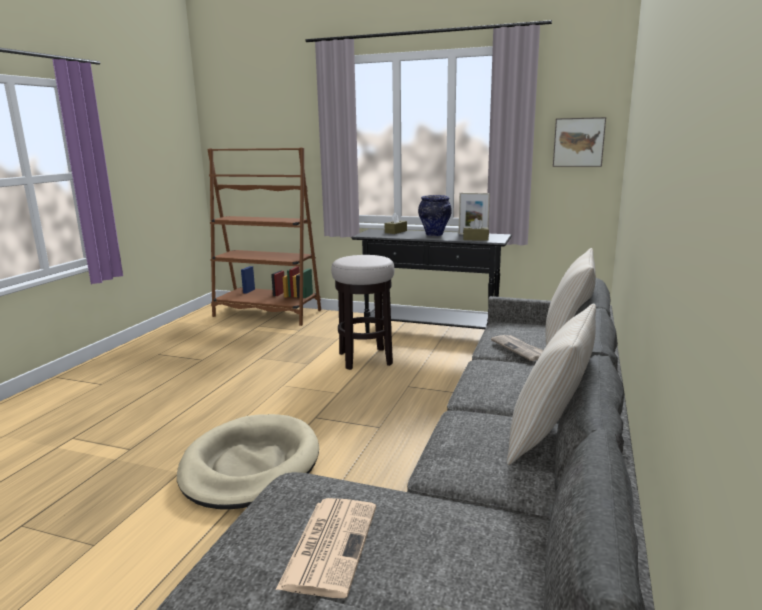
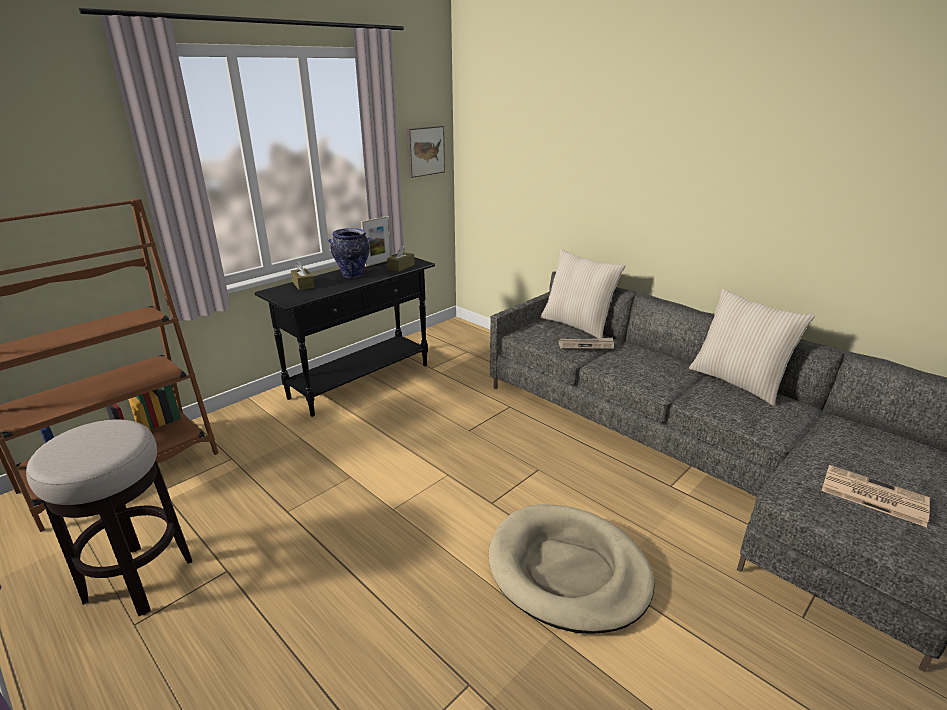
camera: 65 degrees left, 10 degrees up
stool [331,255,394,370] -> stool moved to [26,420,192,616]

